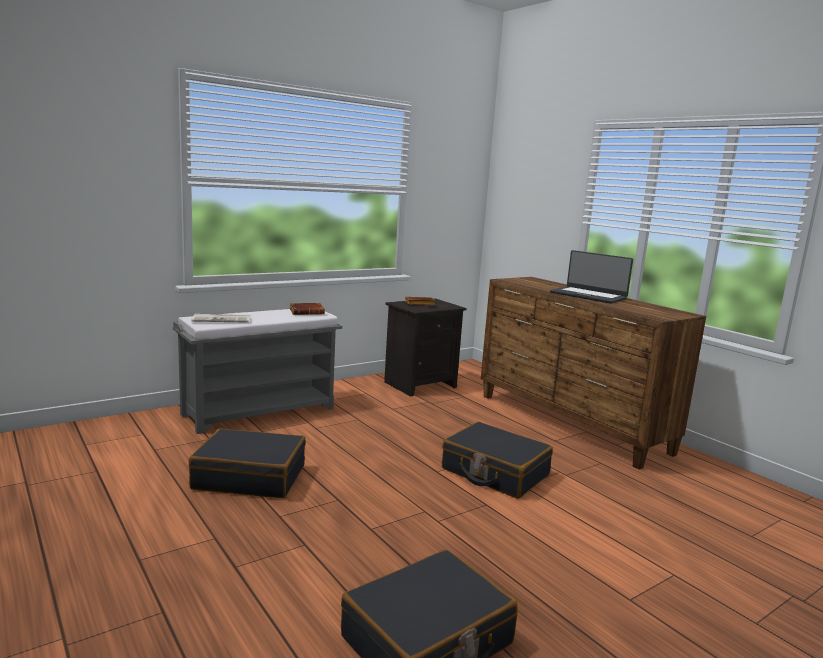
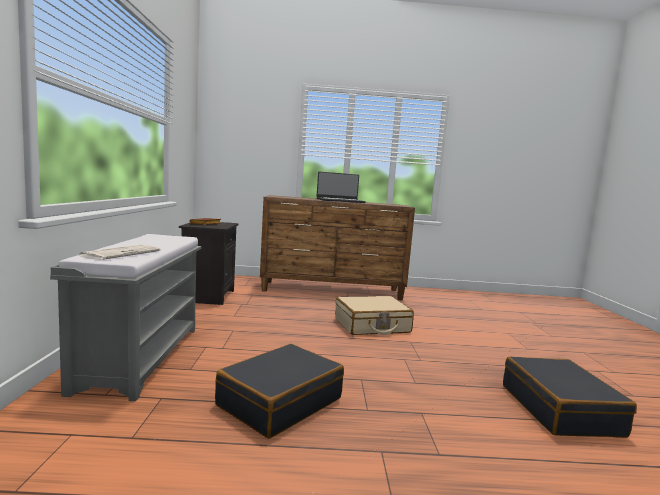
camera: 55 degrees left, 5 degrees down
brown book [289,303,325,315] -> none
black suitcase [442,422,553,499] -> beige suitcase [335,296,414,335]

